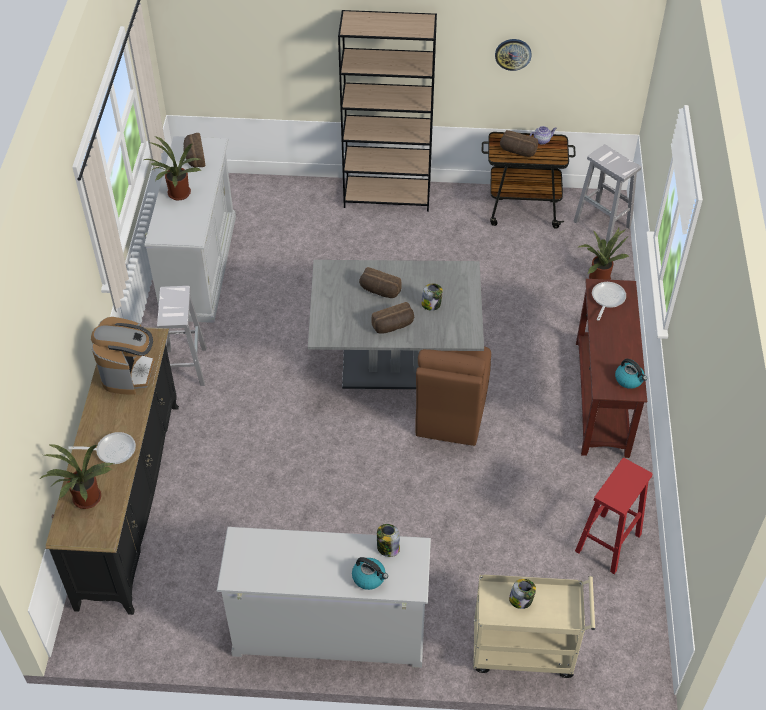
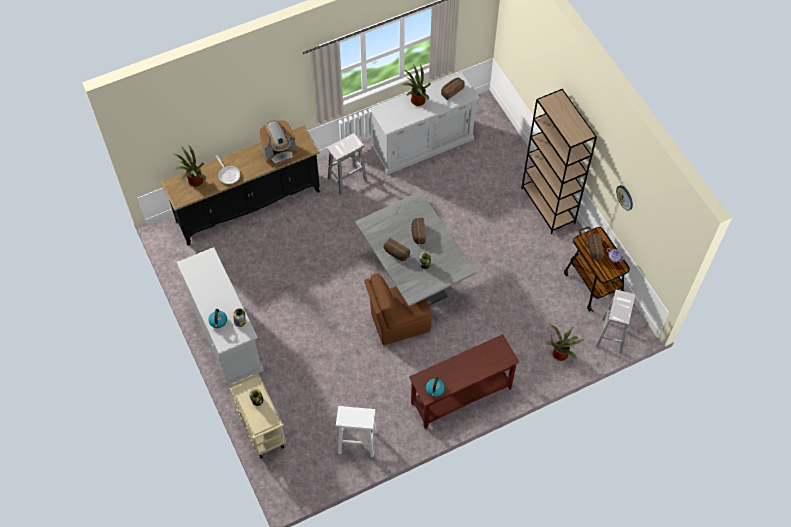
camera: 60 degrees right, 10 degrees up
red stool [575,458,653,574] -> white stool [336,406,377,457]
frying pan [592,282,626,321] -> none

